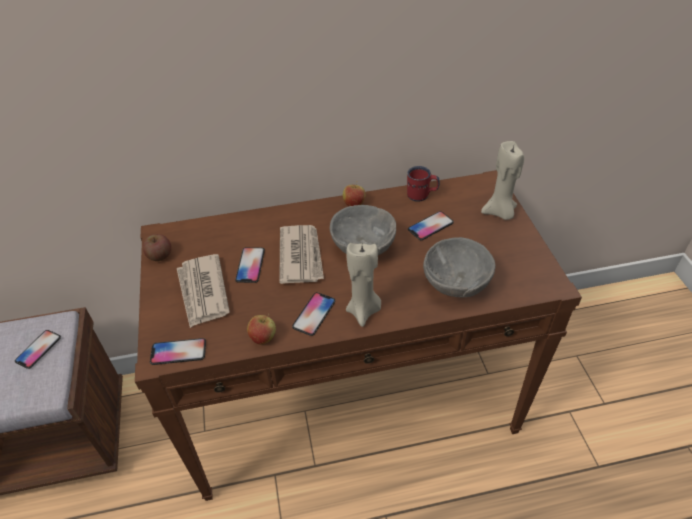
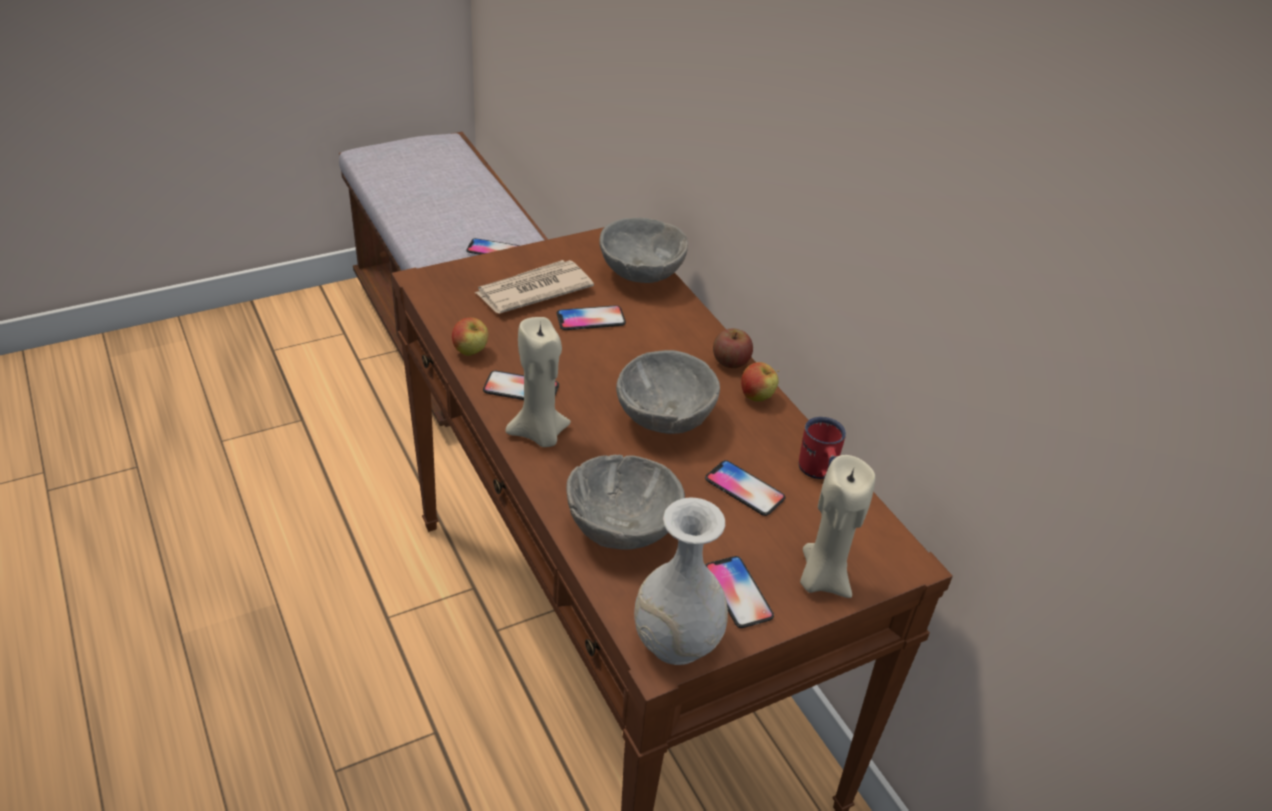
camera: 70 degrees right, 5 degrees down
apple [143,234,171,261] -> apple moved to [713,329,753,368]
phone [150,338,206,365] -> phone moved to [705,556,774,628]
newspaper [279,225,324,284] -> none
none -> grey bowl [599,218,688,283]
none -> white vase [634,497,728,665]

